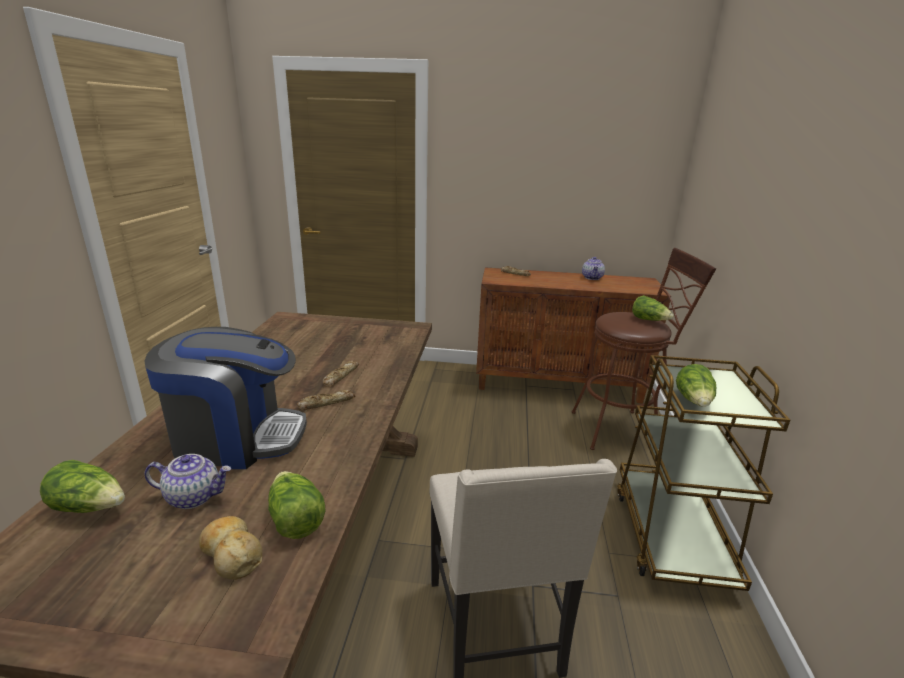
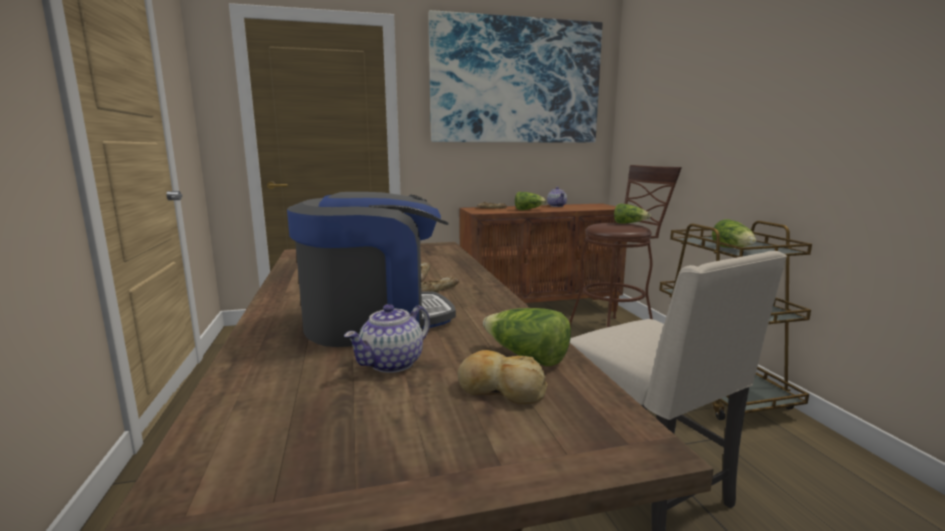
camera: 20 degrees left, 10 degrees down
lettuce [40,460,125,513] -> lettuce moved to [515,192,547,210]
teapot [145,454,232,509] -> teapot turned 150 degrees clockwise [344,304,430,373]
none -> picture [429,10,603,143]

